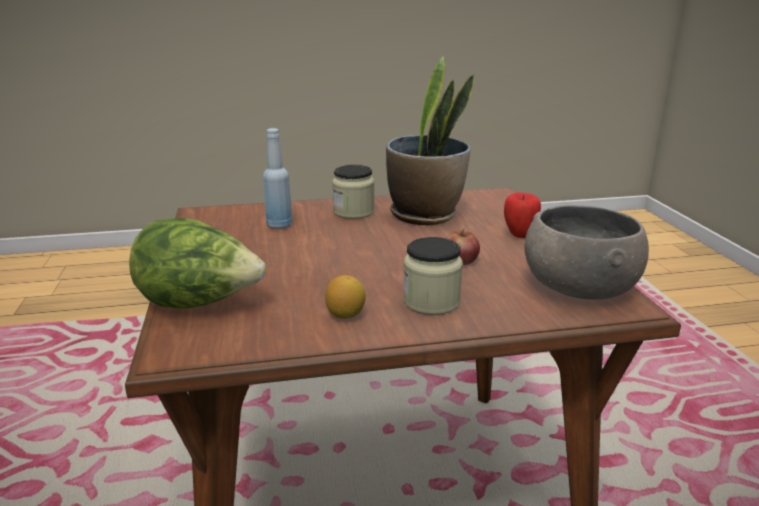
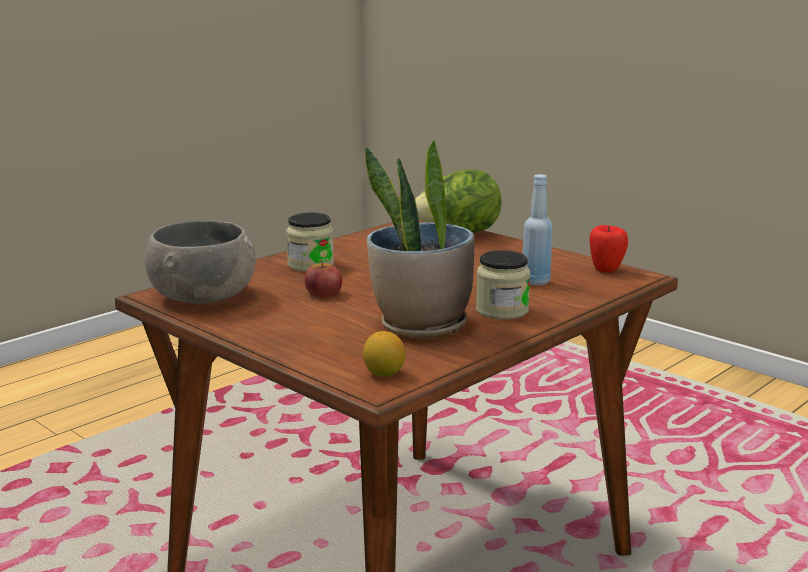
camera: 145 degrees right, 5 degrees down
lemon [325,275,366,319] -> lemon moved to [363,331,405,376]
apple [504,192,541,238] -> apple moved to [589,225,628,273]

